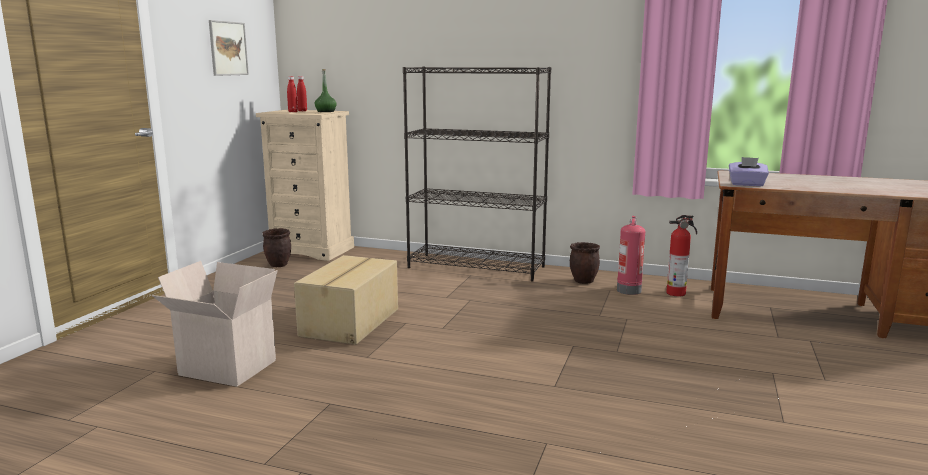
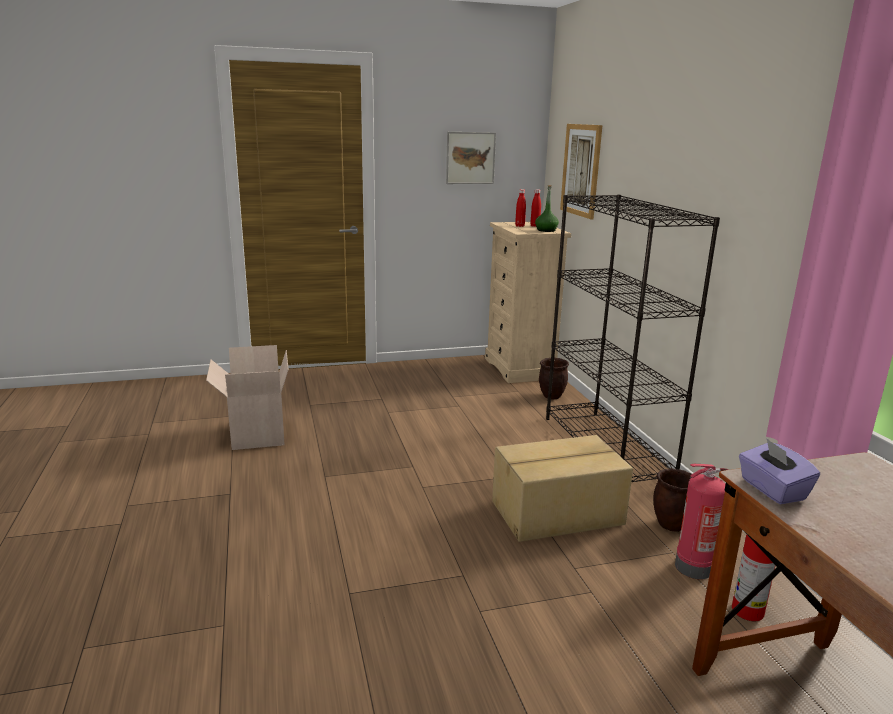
camera: 55 degrees right, 5 degrees up
brown planter [262,228,291,267] -> brown planter moved to [539,358,569,400]
cardboard box [294,255,398,345] -> cardboard box moved to [492,435,633,542]
none -> picture [560,124,602,219]

